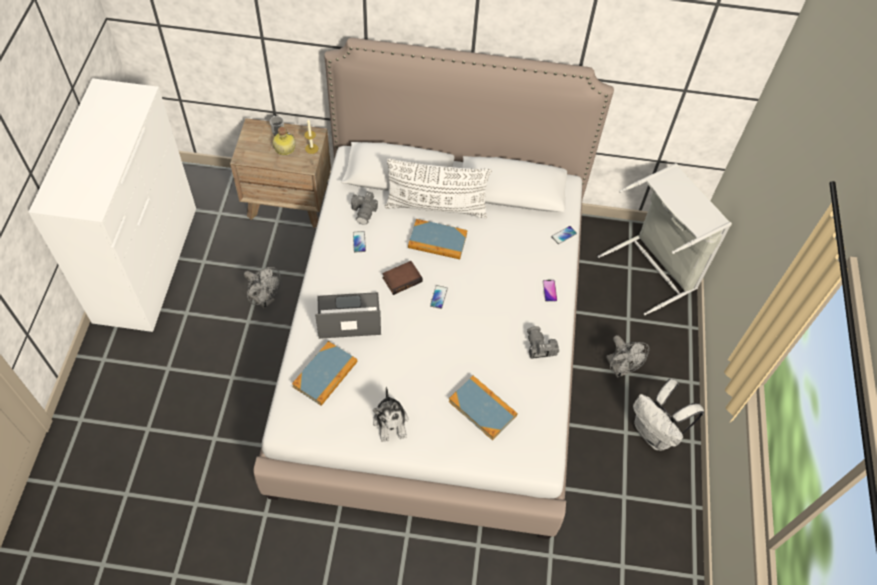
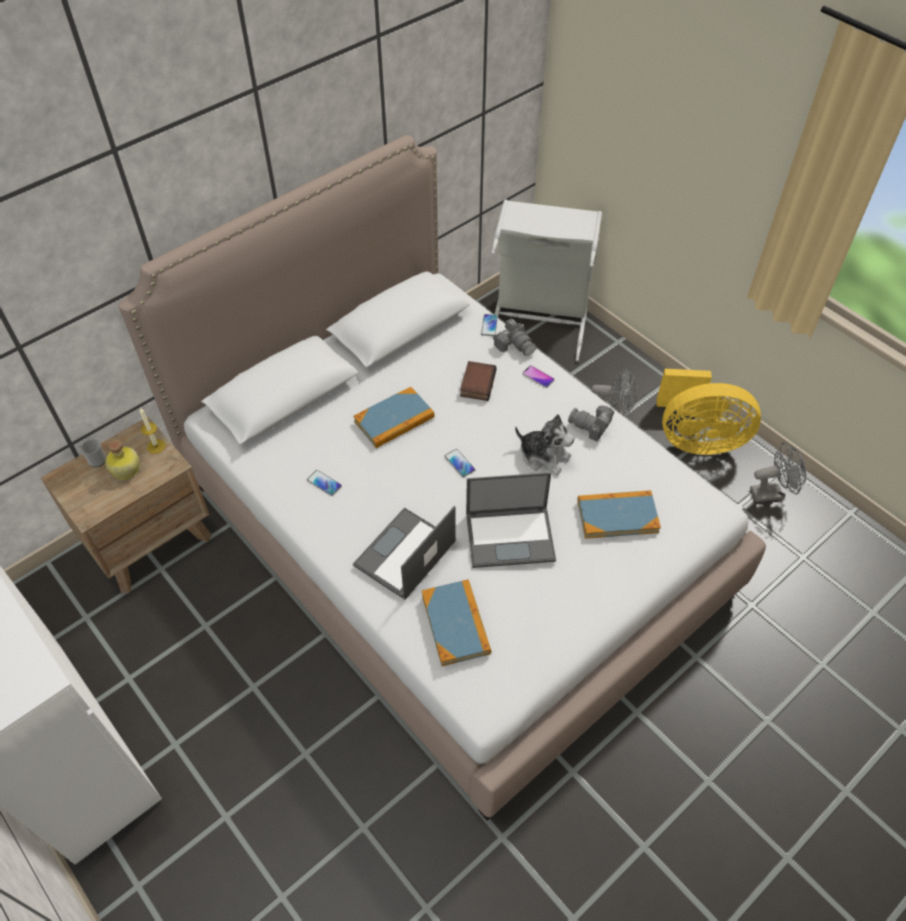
camera: 45 degrees left, 5 degrees down
grey fan [244,267,280,309] -> grey fan moved to [750,442,806,502]
camera [351,191,378,225] -> camera moved to [493,319,536,356]
plush toy [373,387,408,442] -> plush toy moved to [515,414,574,476]
book [382,261,423,295] -> book moved to [460,361,497,401]
white pillow [385,158,492,219] -> none
white backpack [633,379,704,451] -> yellow fan [656,369,761,455]
none -> laptop [466,472,556,568]

